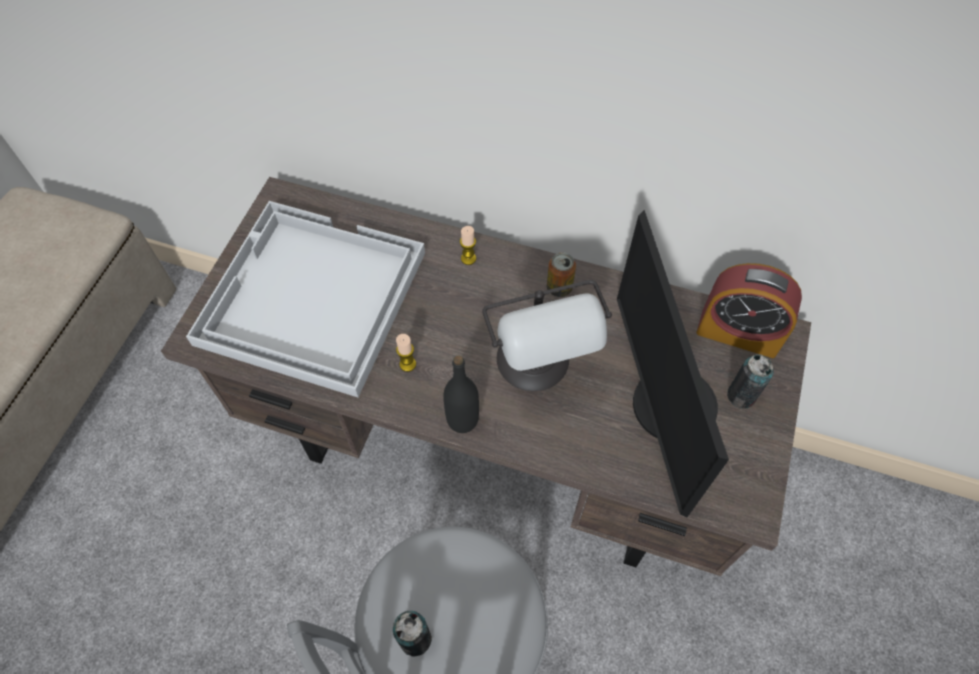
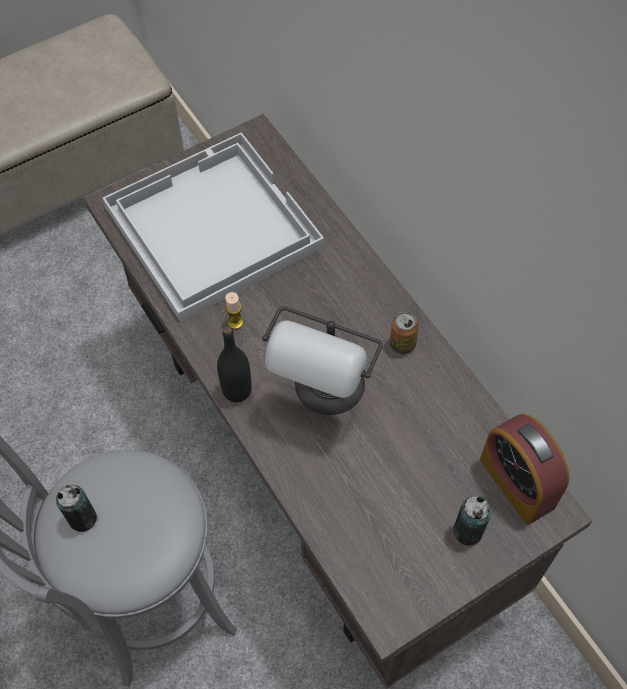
camera: 40 degrees right, 0 degrees up
candle [460,226,476,265] -> none
monitor [617,210,729,517] -> none

